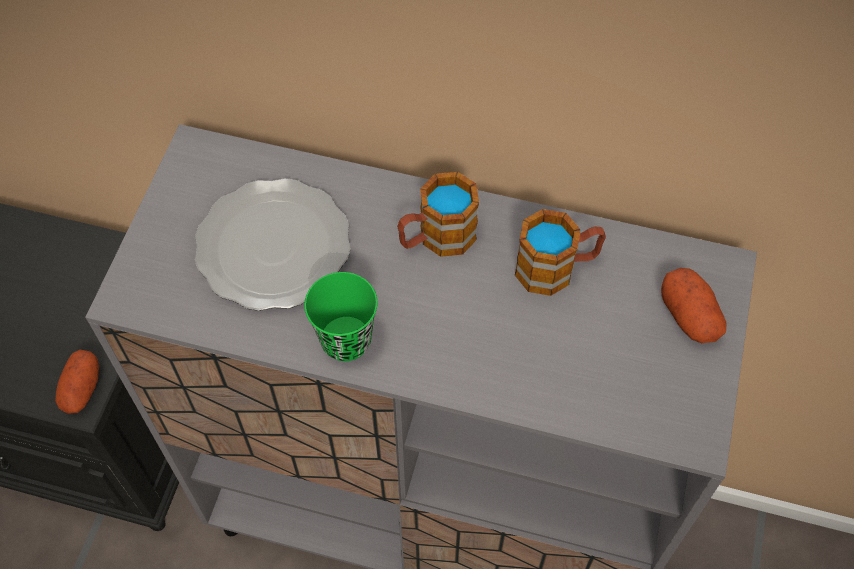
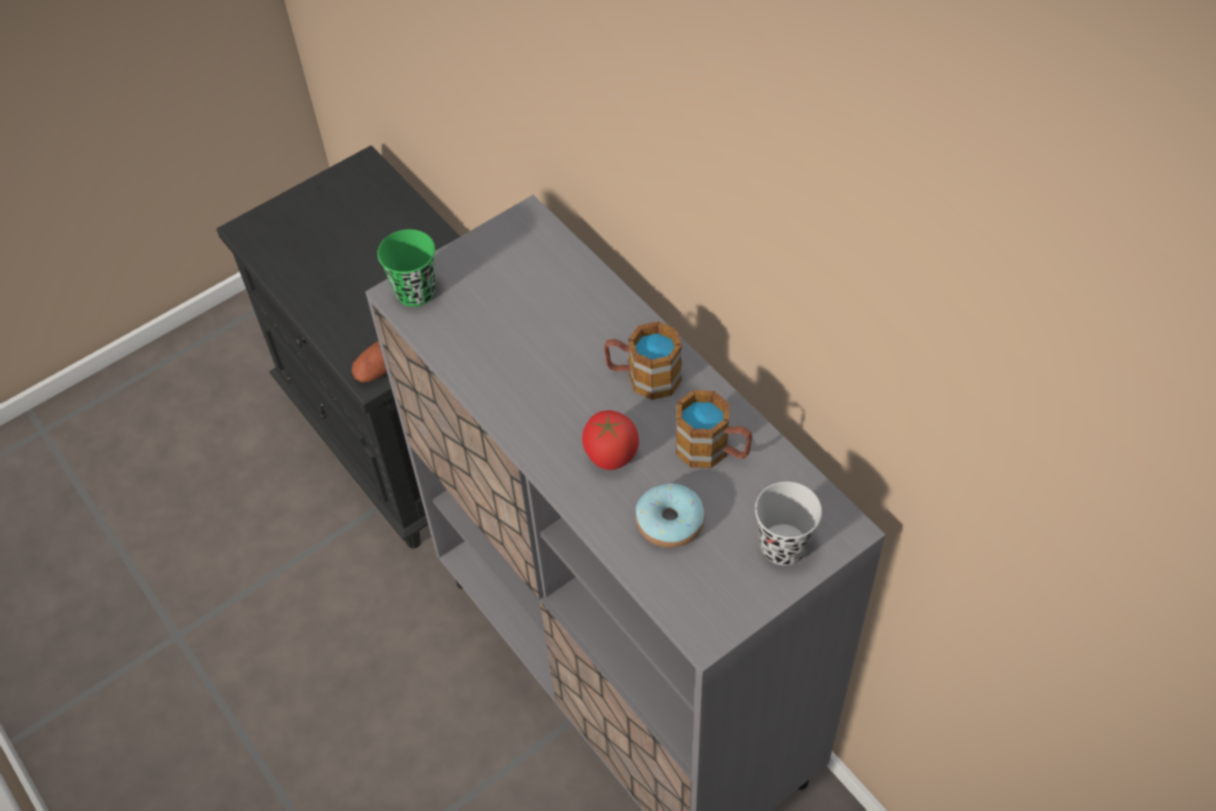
camera: 40 degrees right, 5 degrees down
plate [195,178,351,311] -> none
green cup [304,272,378,361] -> green cup moved to [377,229,436,307]
potato [661,268,727,343] -> black cup [755,482,822,565]
none -> tomato [582,410,639,470]
none -> donut [636,484,705,548]

